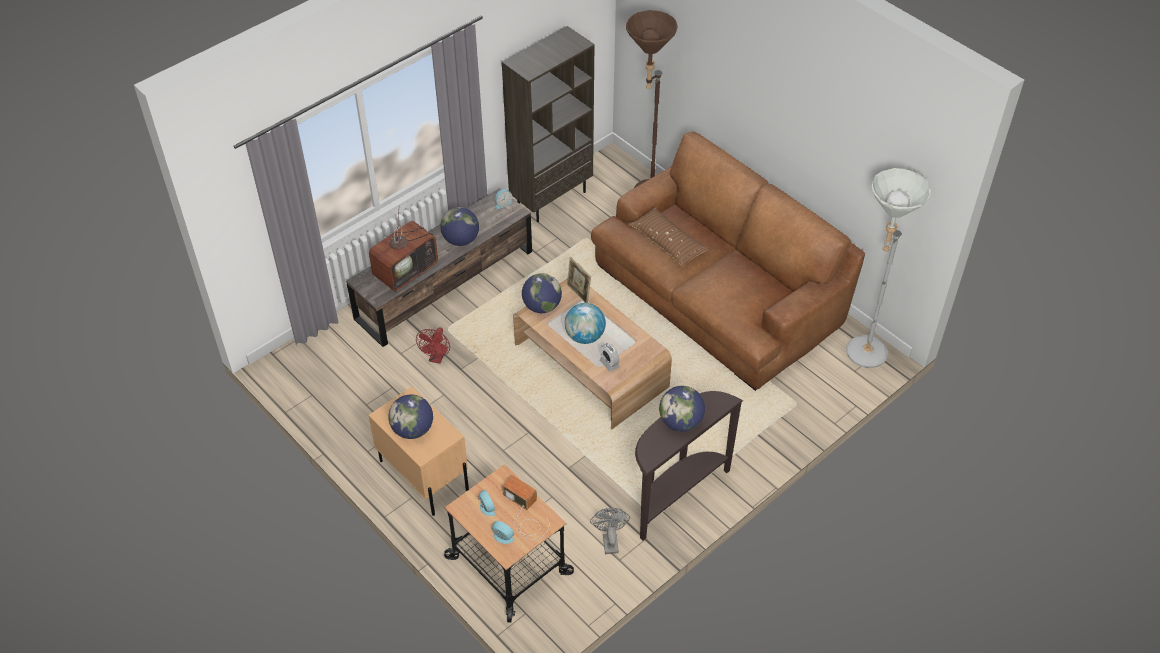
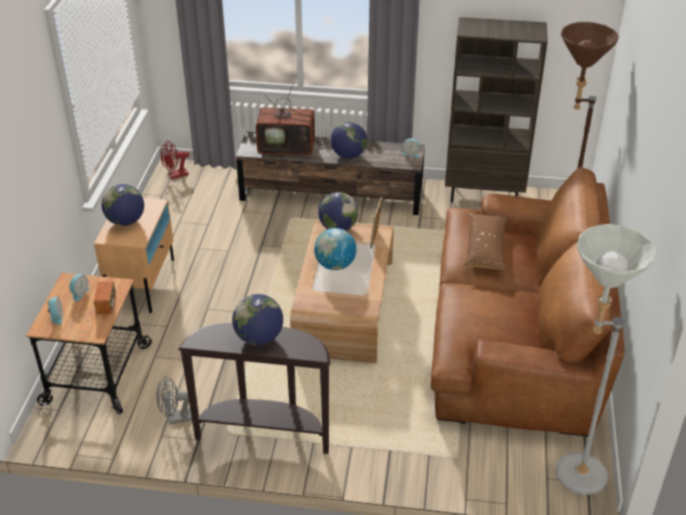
camera: 50 degrees right, 10 degrees down
red fan [416,327,450,364] -> red fan moved to [160,140,189,179]
grey fan [590,508,630,554] -> grey fan turned 150 degrees counterclockwise [157,376,192,425]
alarm clock [600,343,619,372] -> none

